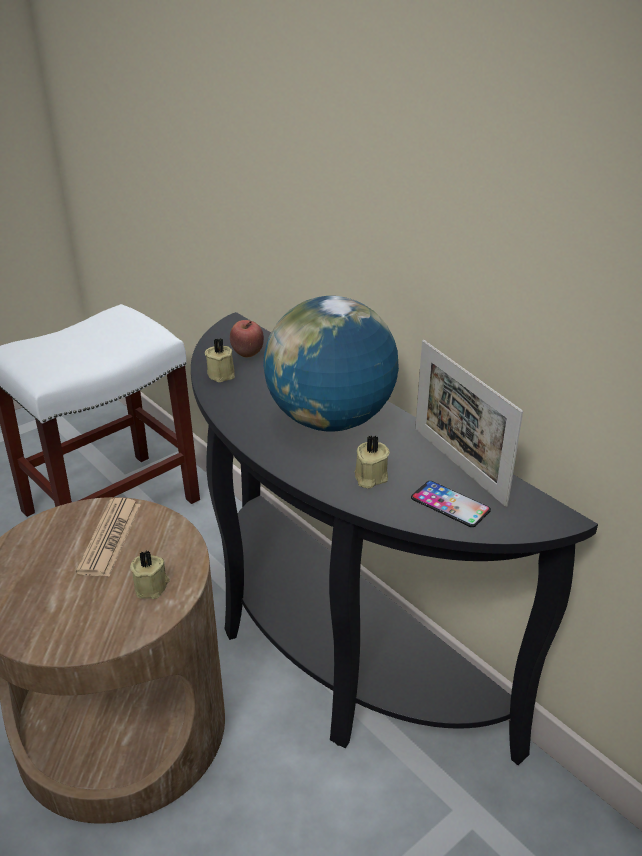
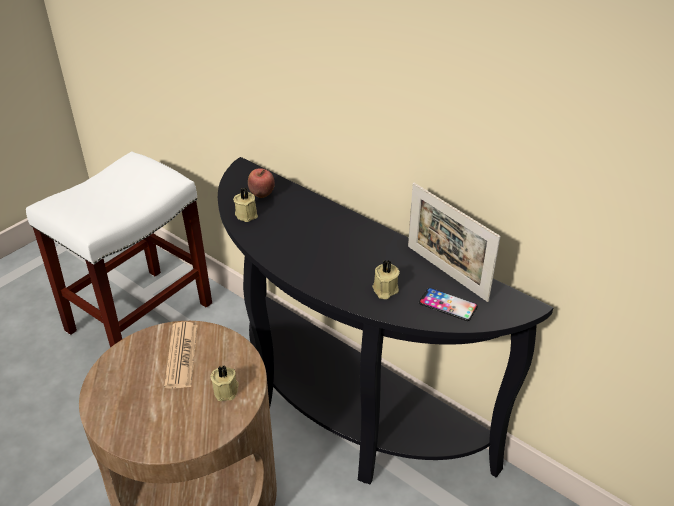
camera: 10 degrees left, 5 degrees up
globe [263,296,399,432] -> none

